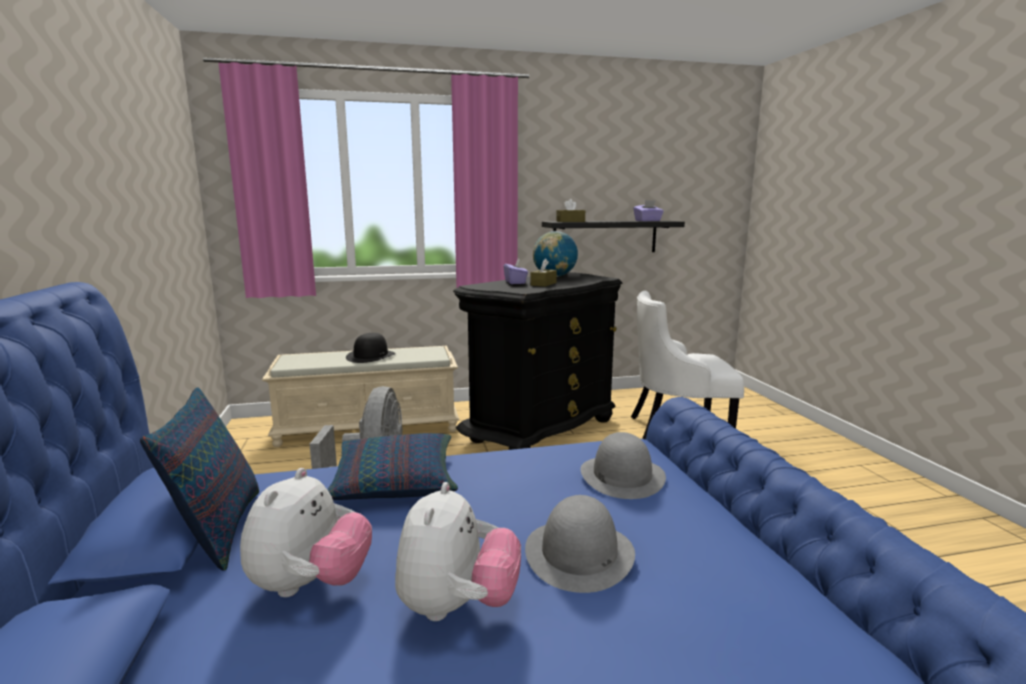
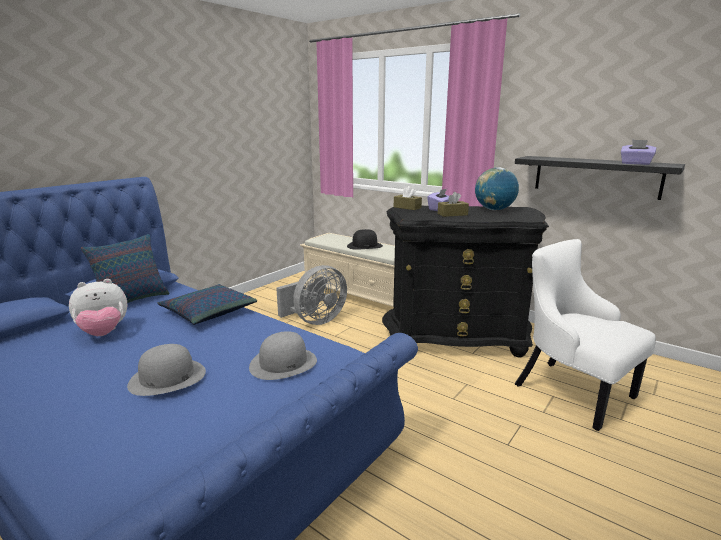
camera: 50 degrees right, 5 degrees up
plush toy [395,482,521,621] -> none
brown tissue box [556,199,585,222] -> brown tissue box moved to [394,186,422,210]

